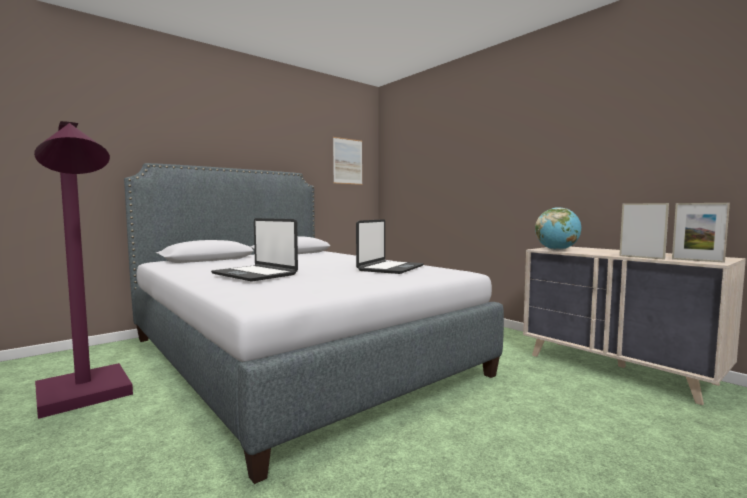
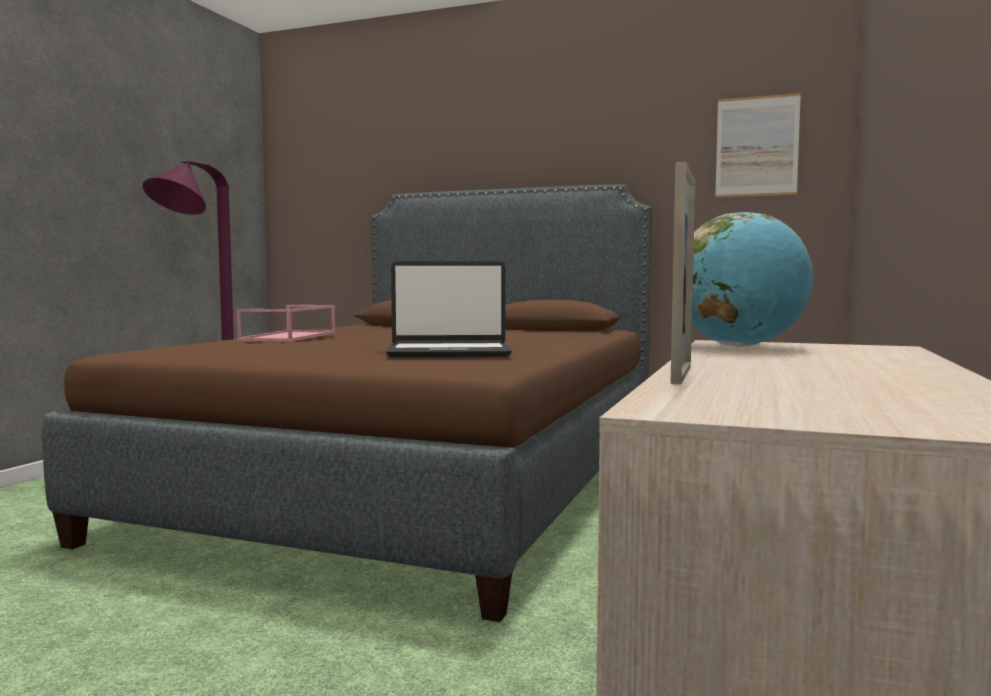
camera: 60 degrees right, 0 degrees up
grey bed [124,163,504,484] -> brown bed [42,185,653,622]
laptop [211,218,298,282] -> pink tray [236,305,335,342]
picture frame [672,203,730,263] -> none

